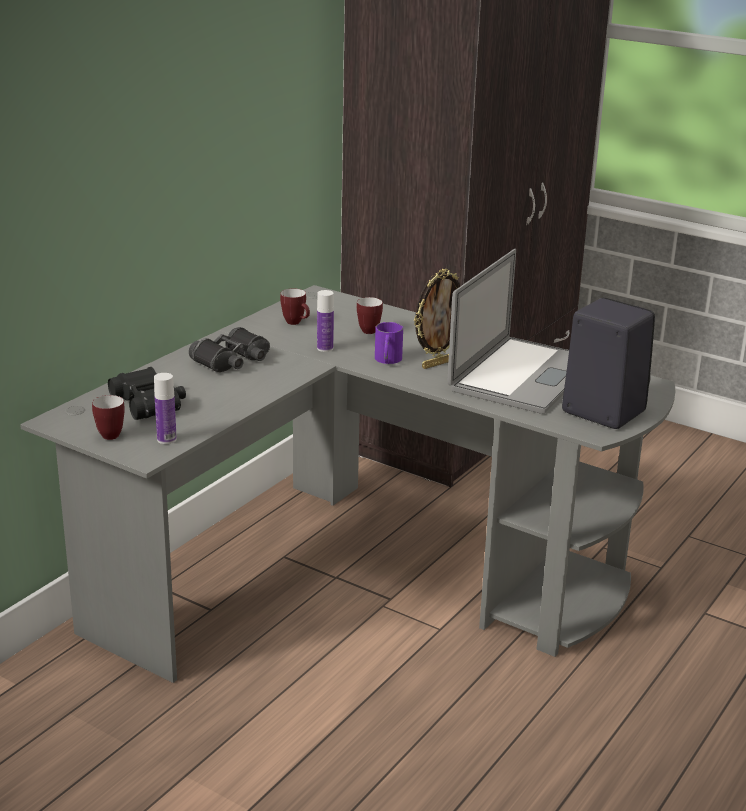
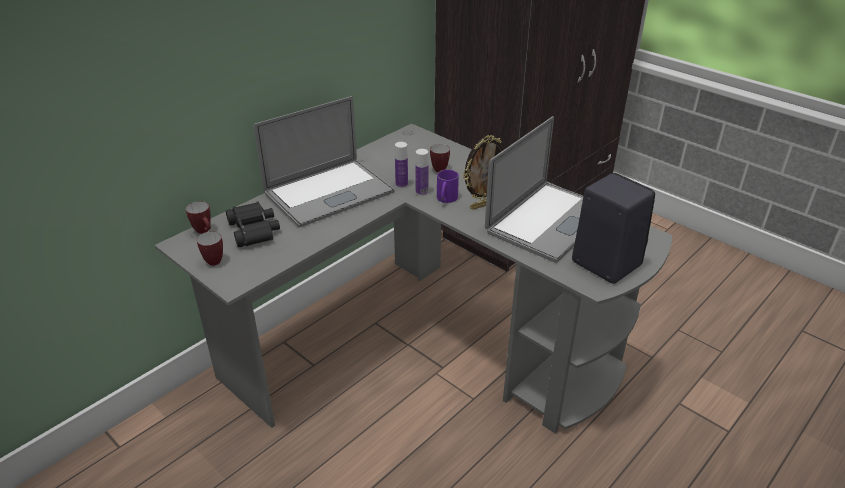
camera: 10 degrees right, 10 degrees up
bottle [154,373,177,444] -> bottle moved to [415,149,429,196]
black binoculars [189,327,270,372] -> laptop [254,96,395,228]
mug [280,288,310,325] -> mug moved to [186,201,211,234]

